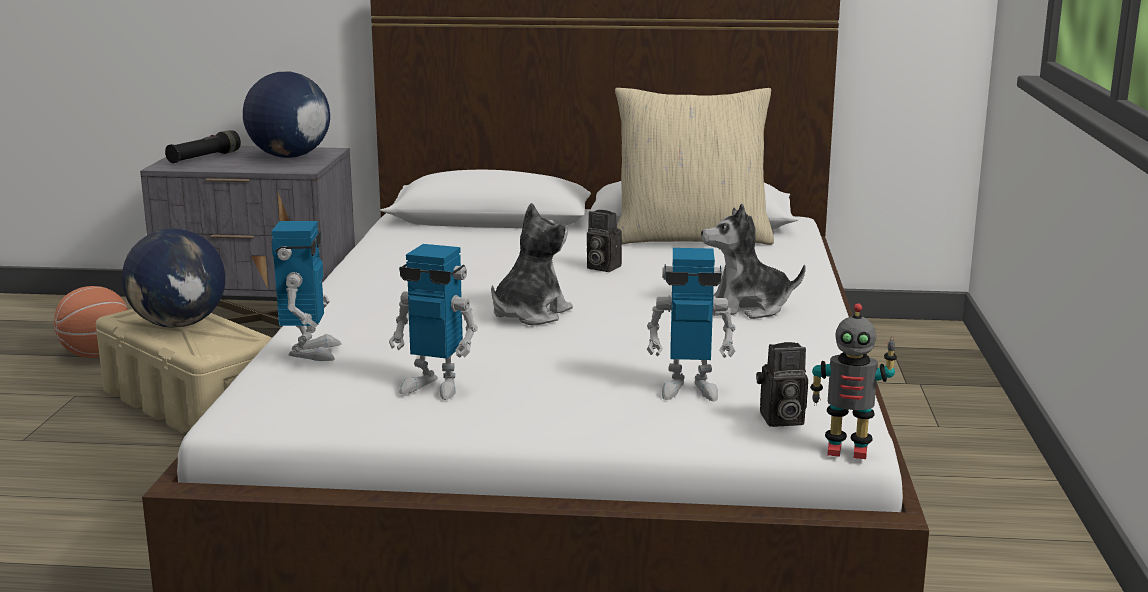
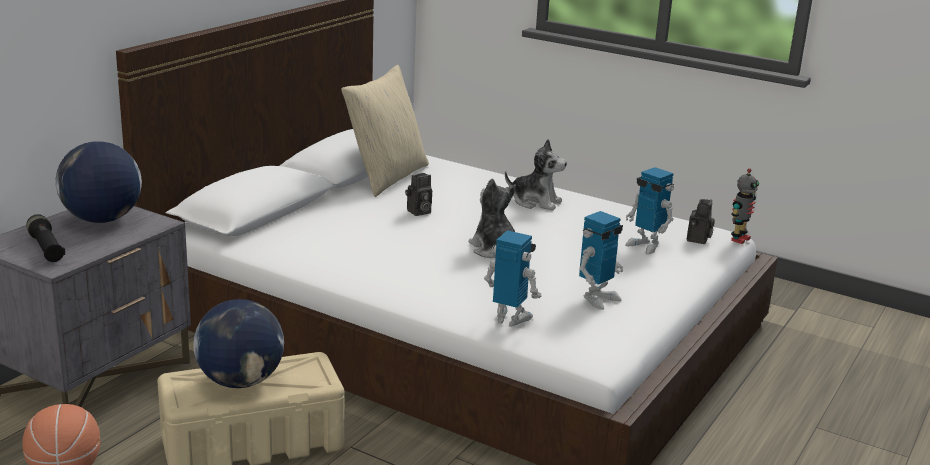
camera: 65 degrees left, 5 degrees up
toy robot [647,248,736,401] -> toy robot turned 105 degrees clockwise [625,167,674,255]
plush toy [701,204,806,319] -> plush toy turned 90 degrees counterclockwise [505,139,567,211]

